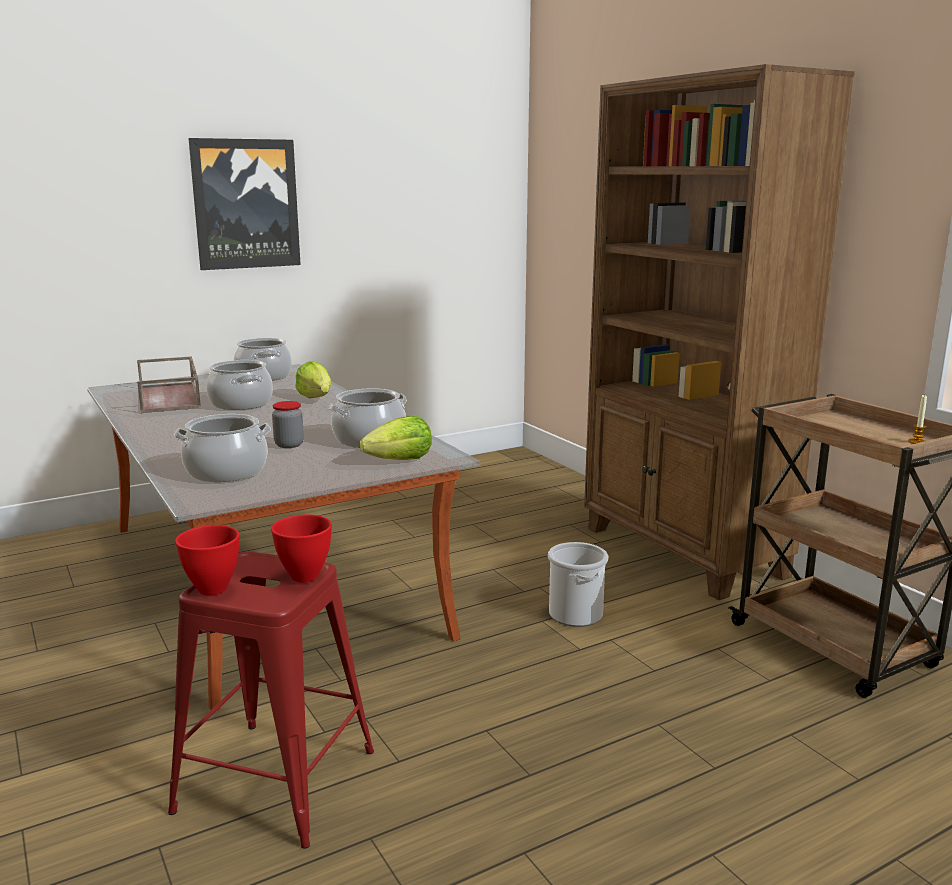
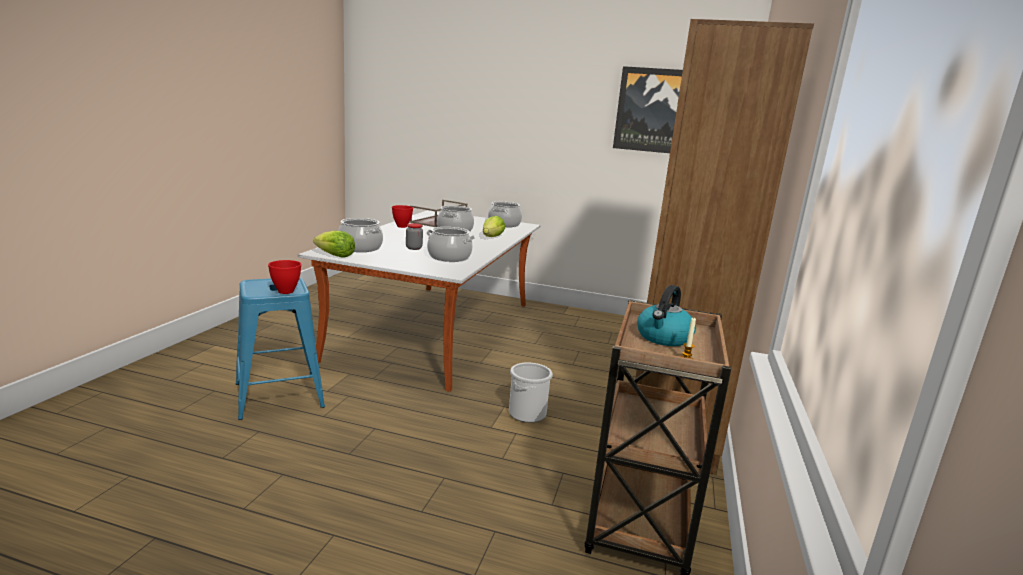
camera: 45 degrees right, 0 degrees up
red stool [168,552,374,849] -> blue stool [236,278,325,420]
red bowl [175,525,240,596] -> red bowl moved to [392,205,413,228]
picture [188,138,301,270] -> picture moved to [613,66,683,153]
lettuce [360,416,432,460] -> lettuce moved to [313,231,355,258]
none -> kettle [637,285,696,346]

